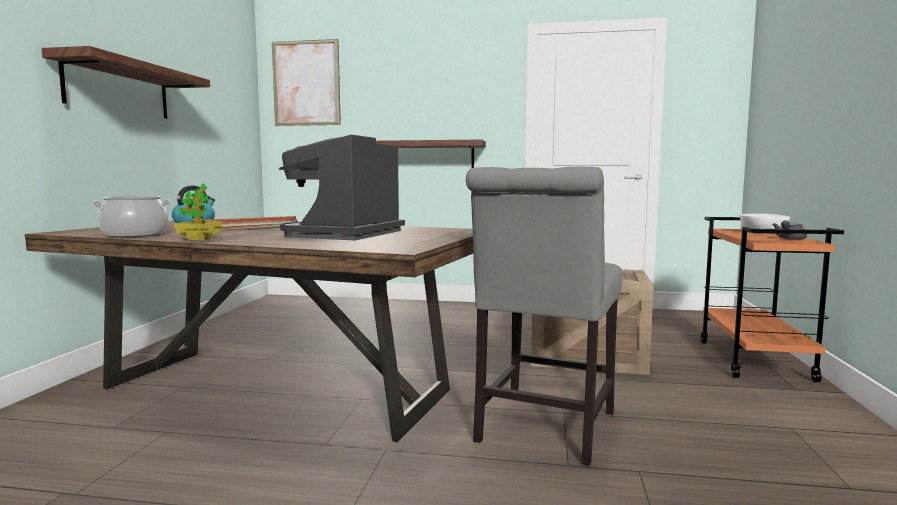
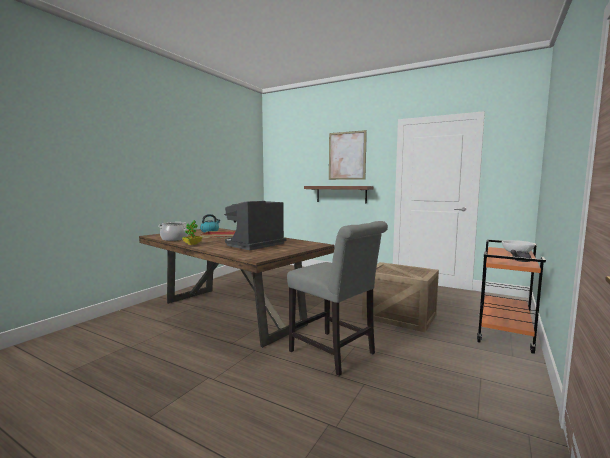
camera: 20 degrees right, 0 degrees up
shelf [42,46,210,119] -> none
picture [272,39,341,126] -> picture moved to [329,130,367,180]
grey chair [466,167,622,466] -> grey chair turned 90 degrees counterclockwise [287,221,388,376]

